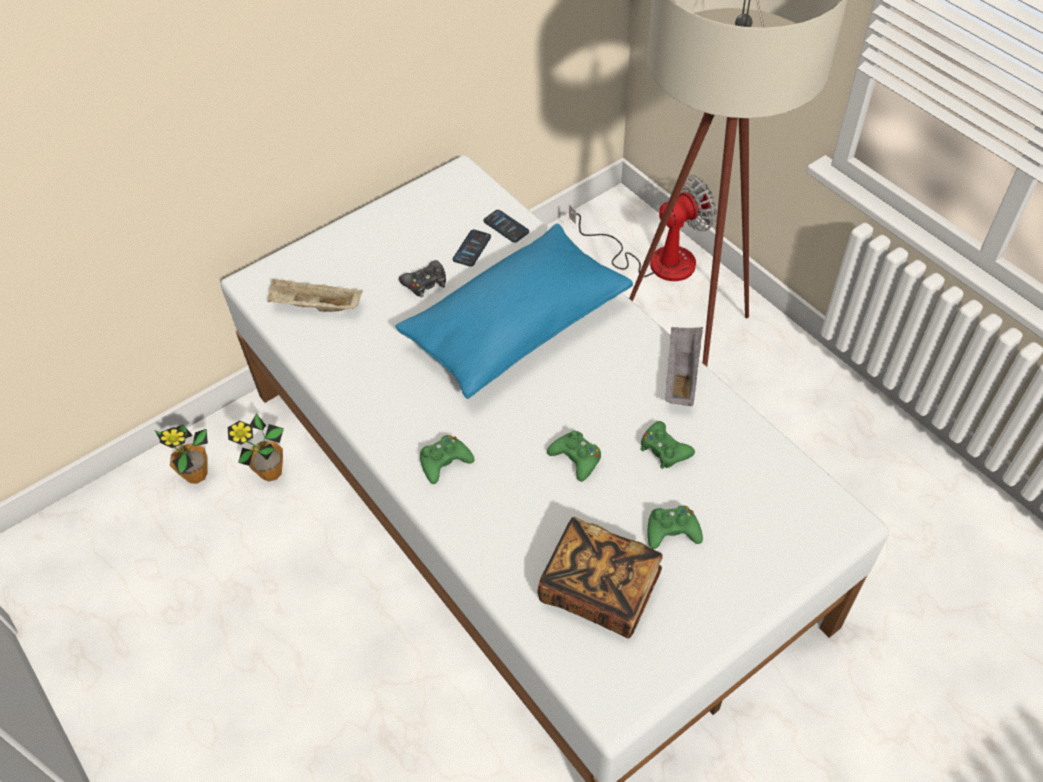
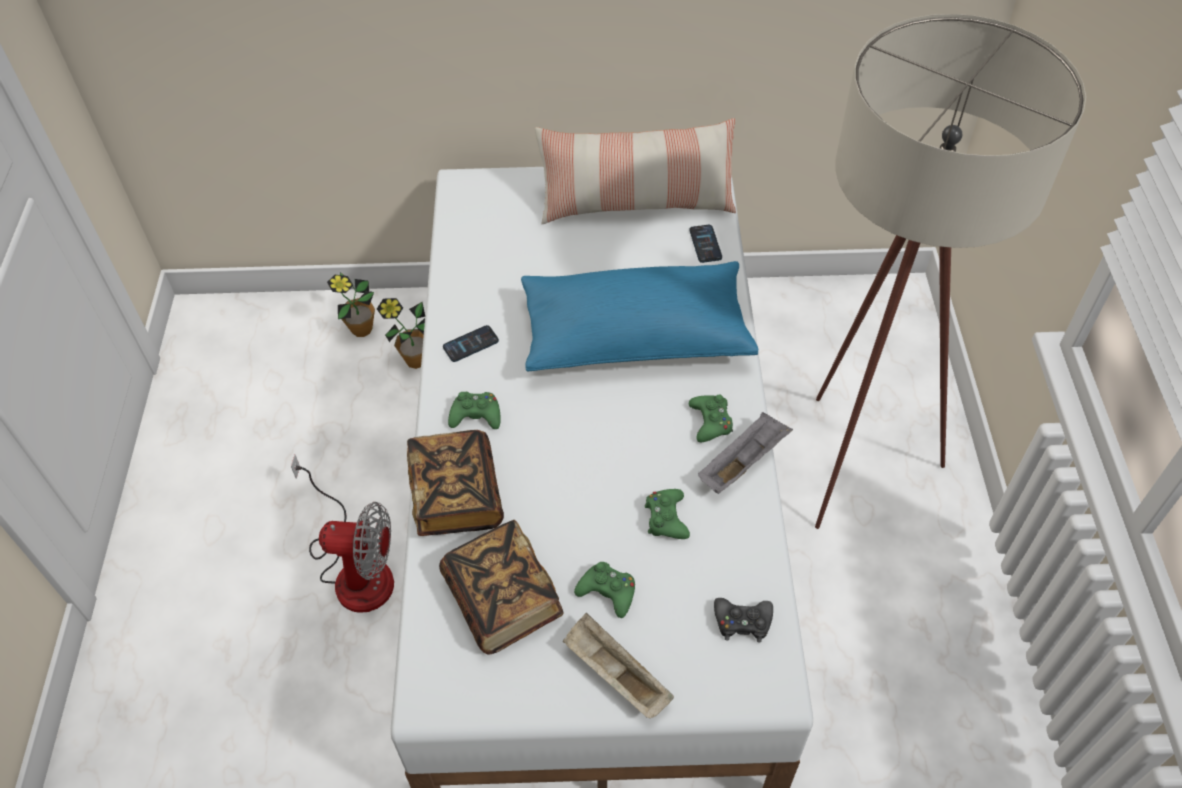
camera: 35 degrees right, 0 degrees up
beige tray [268,279,362,312] -> beige tray moved to [563,613,674,718]
black game controller [399,260,446,298] -> black game controller moved to [714,598,773,643]
phone [453,229,491,267] -> phone moved to [443,325,499,362]
green game controller [547,430,601,482] -> green game controller moved to [689,394,733,442]
fan [569,175,717,281] -> fan moved to [291,455,394,613]
none -> book [407,430,504,536]
none -> pillow [535,118,736,224]

